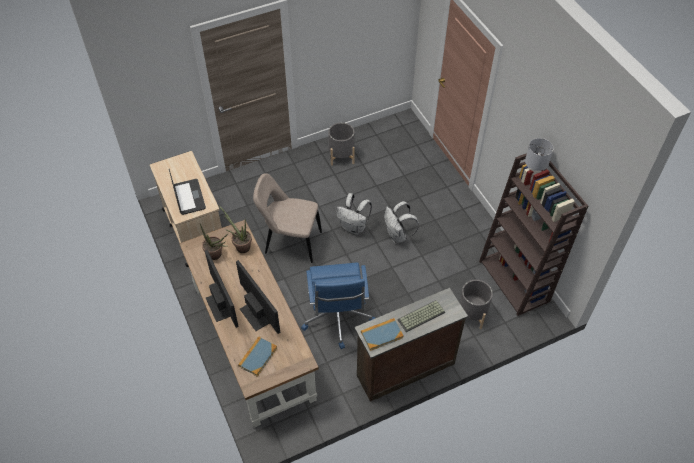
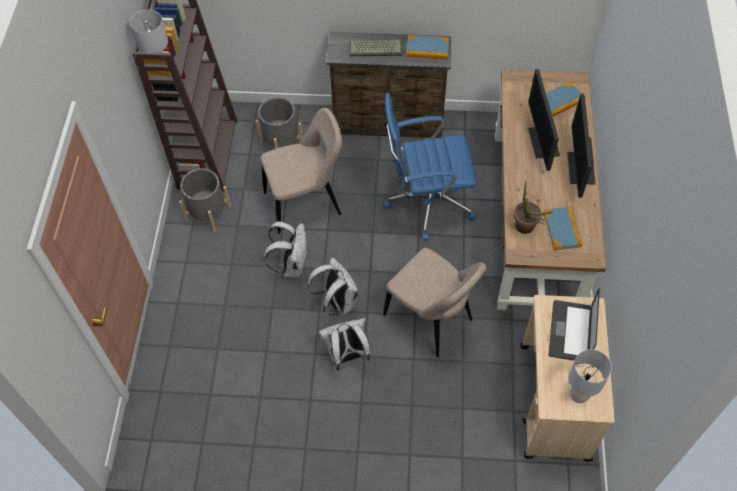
camera: 150 degrees left, 5 degrees up
potted plant [200,224,228,260] -> book [543,206,582,251]
blue office chair [301,262,375,349] -> blue office chair turned 120 degrees counterclockwise [383,93,477,241]
grey planter [328,122,355,166] -> grey planter moved to [179,168,231,232]
none -> beige chair [261,108,342,233]
none -> white backpack [319,318,370,371]
none -> grey table lamp [569,349,612,403]

